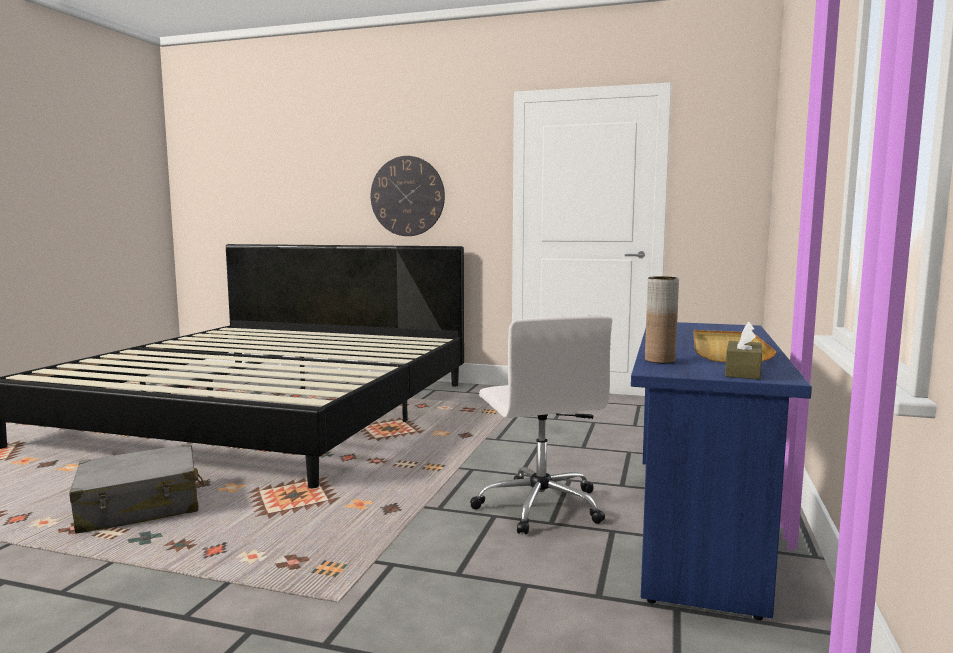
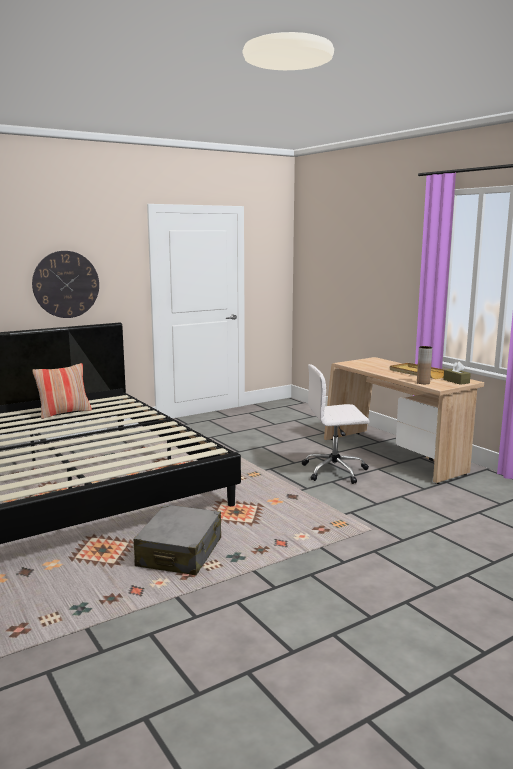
camera: 50 degrees left, 5 degrees up
white office chair [470,315,612,535] -> white office chair turned 150 degrees clockwise [302,364,369,484]
blue desk [631,322,812,620] -> beige desk [324,357,484,484]
none -> pillow [32,363,92,419]

